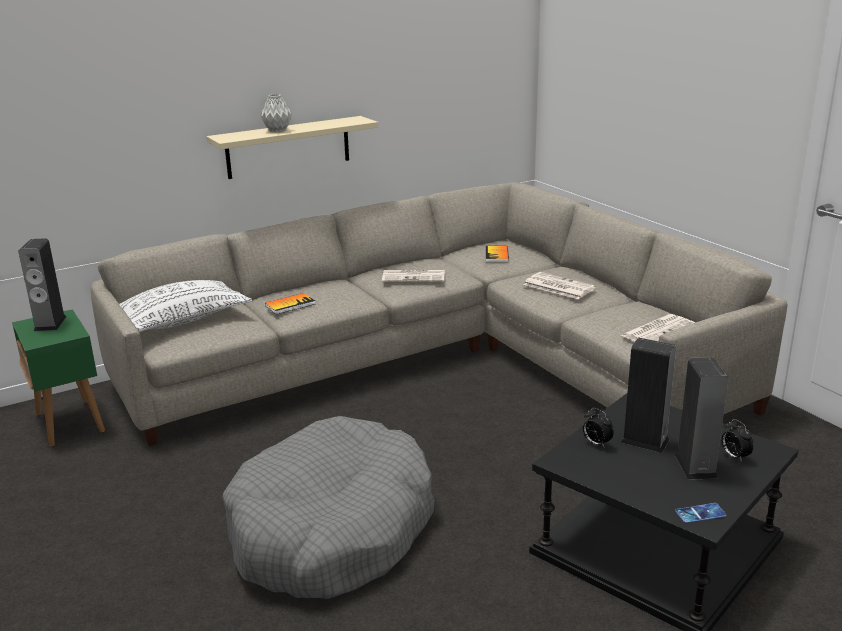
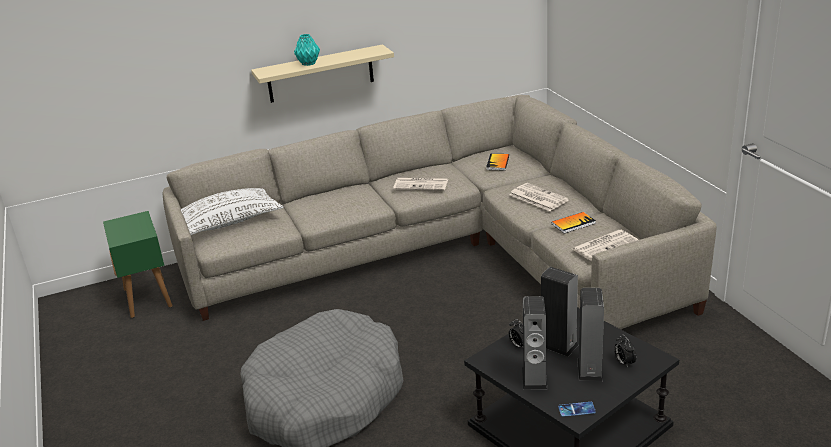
camera: 10 degrees right, 5 degrees up
speaker [18,238,66,332] -> speaker moved to [522,296,548,390]
grey vase [260,94,292,132] -> turquoise vase [294,34,320,66]
book [265,293,315,314] -> book moved to [552,212,596,234]

